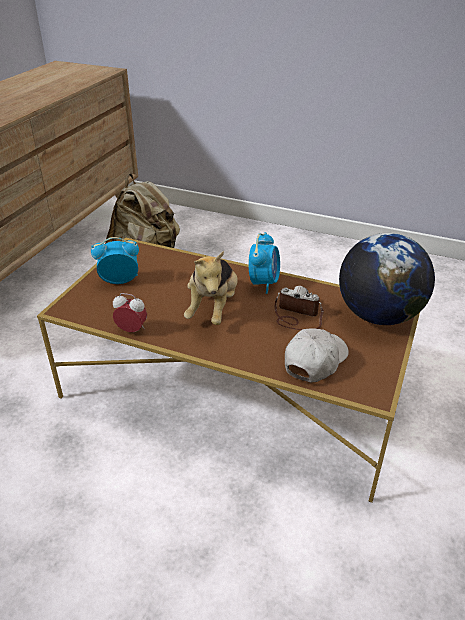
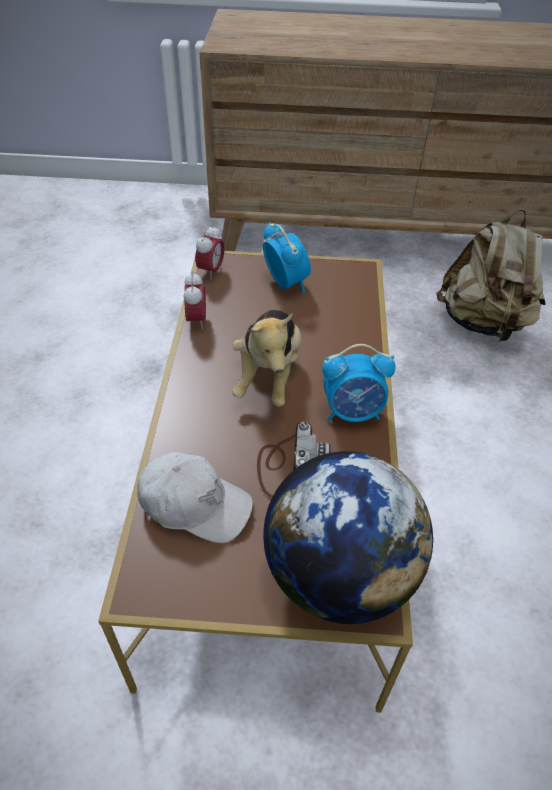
camera: 70 degrees right, 10 degrees up
plush toy [184,251,238,325] -> plush toy turned 75 degrees counterclockwise [232,310,301,407]
none -> alarm clock [195,225,225,279]

